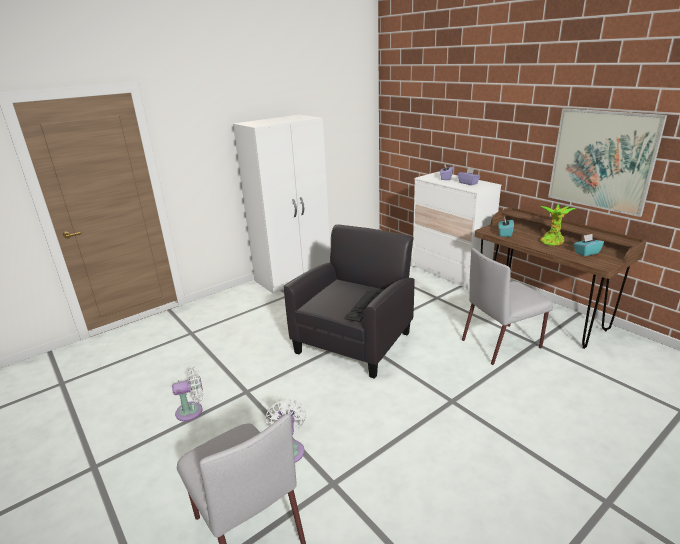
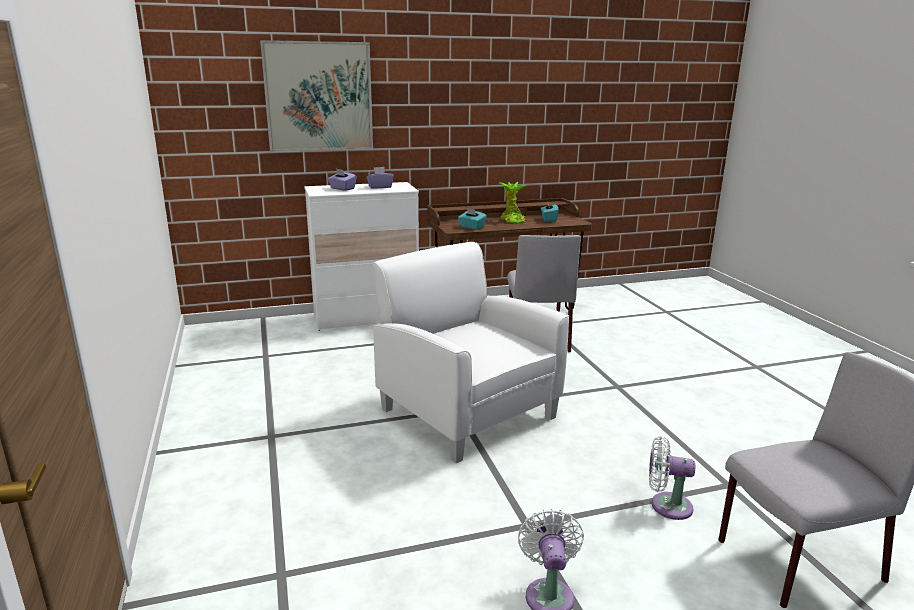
camera: 70 degrees left, 5 degrees down
white wardrobe [233,115,330,294] -> none
black armchair [284,225,415,379] -> white armchair [372,242,569,463]
keyboard [344,291,381,322] -> none
picture [548,108,667,217] -> picture moved to [260,40,373,152]

